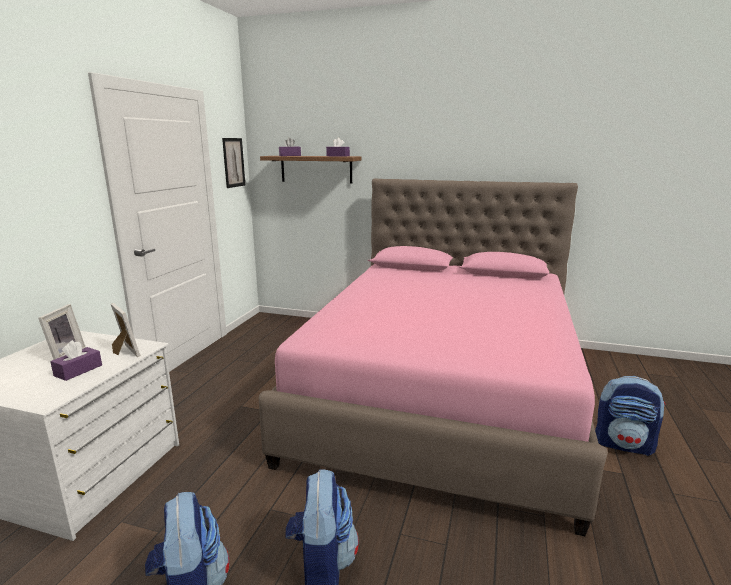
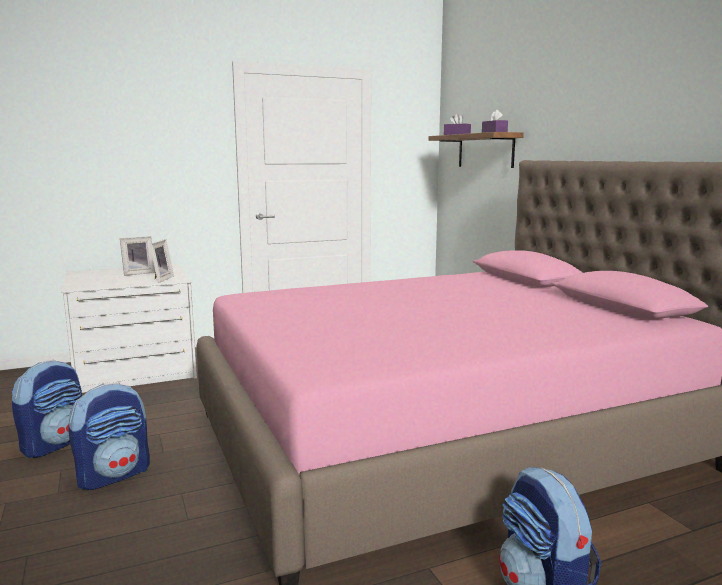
camera: 50 degrees right, 5 degrees down
purple tissue box [50,340,102,381] -> none
picture [222,138,245,188] -> none

